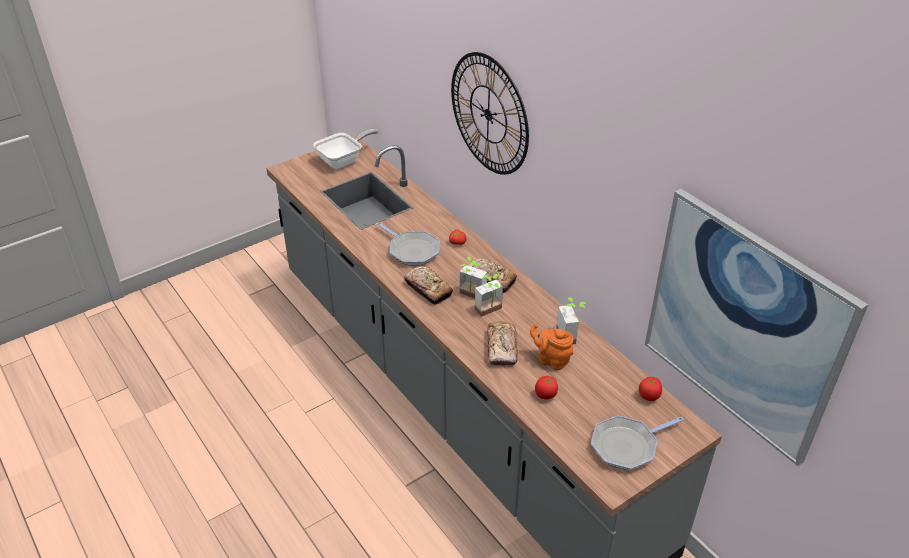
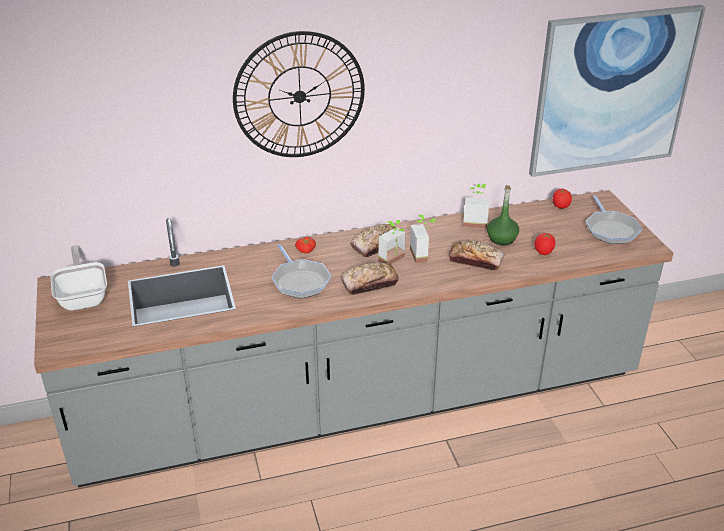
camera: 70 degrees left, 5 degrees down
frying pan [377,222,439,265] -> frying pan turned 90 degrees clockwise [271,244,332,299]
orange teapot [530,323,574,370] -> green bottle [487,185,519,245]

